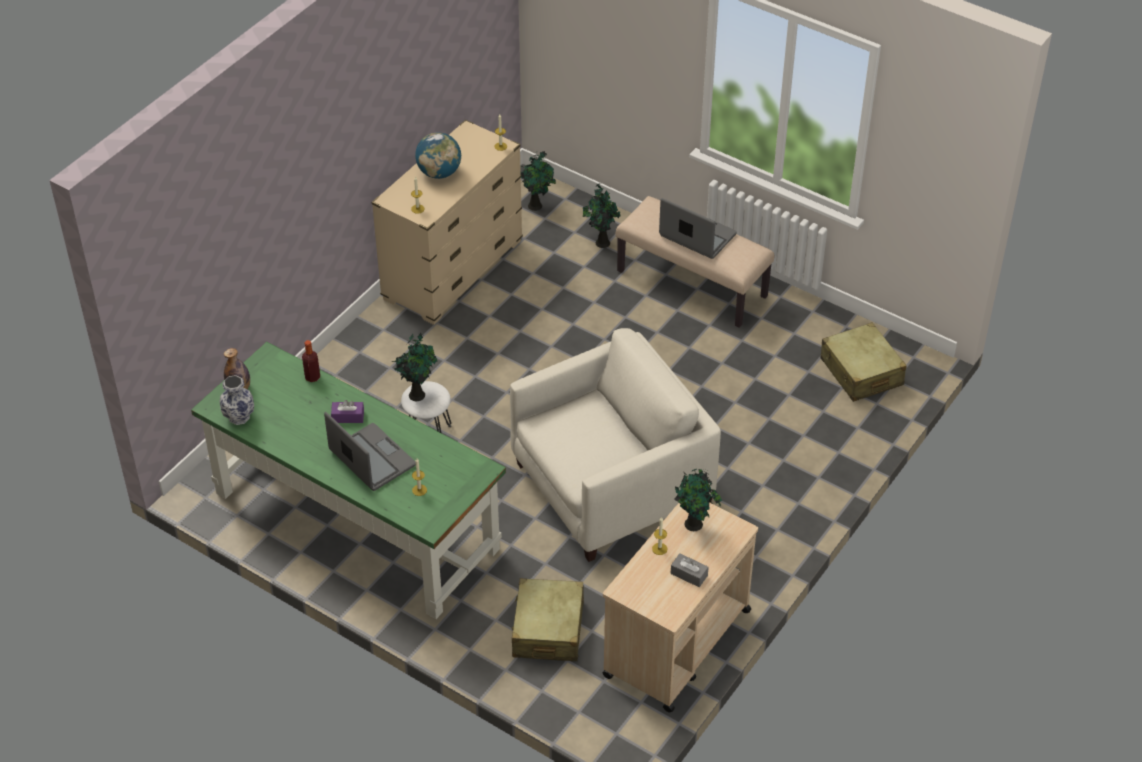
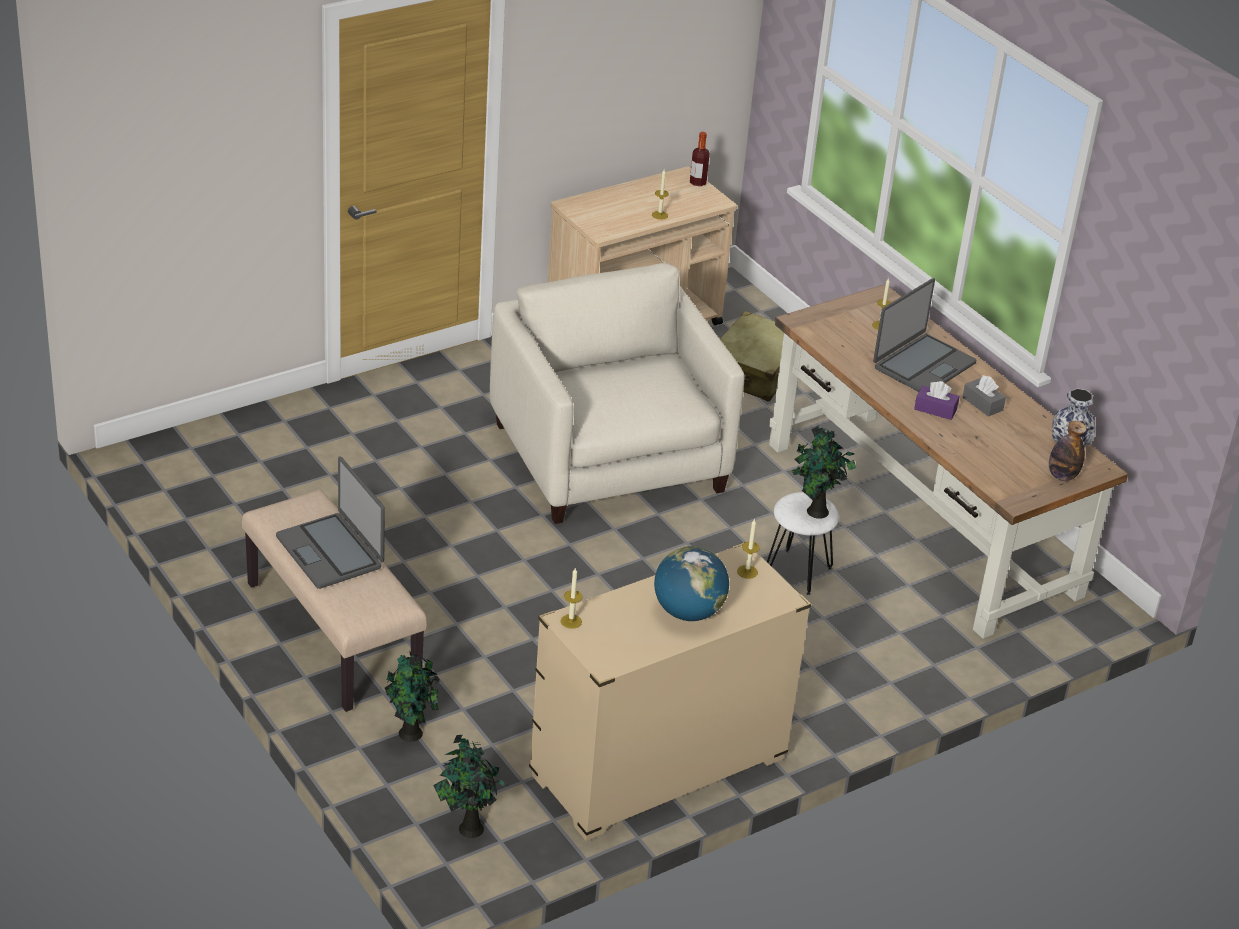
camera: 160 degrees left, 10 degrees down
green desk [191,342,506,619] -> brown desk [769,284,1128,639]
bottle [302,340,320,382] -> bottle moved to [690,132,710,186]
laptop [324,412,416,491] -> laptop turned 120 degrees counterclockwise [873,278,976,392]
beige armchair [510,328,721,562] -> beige armchair turned 75 degrees clockwise [490,263,744,524]
grey tissue box [671,553,709,587] -> grey tissue box moved to [962,375,1006,417]
potted plant [675,469,722,531] -> none
beige suitcase [821,322,907,402] -> none

